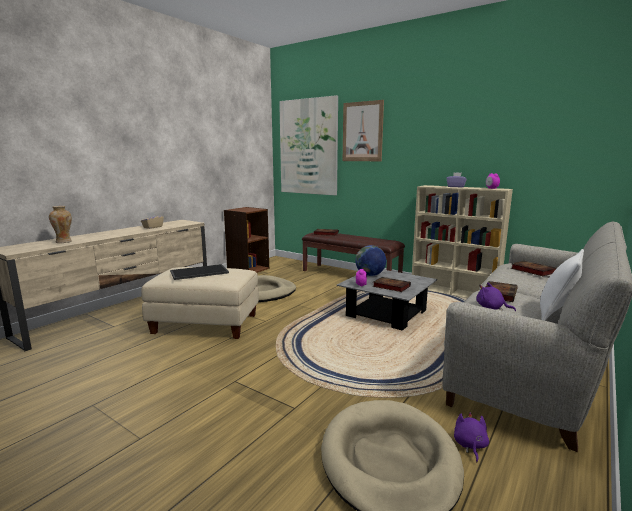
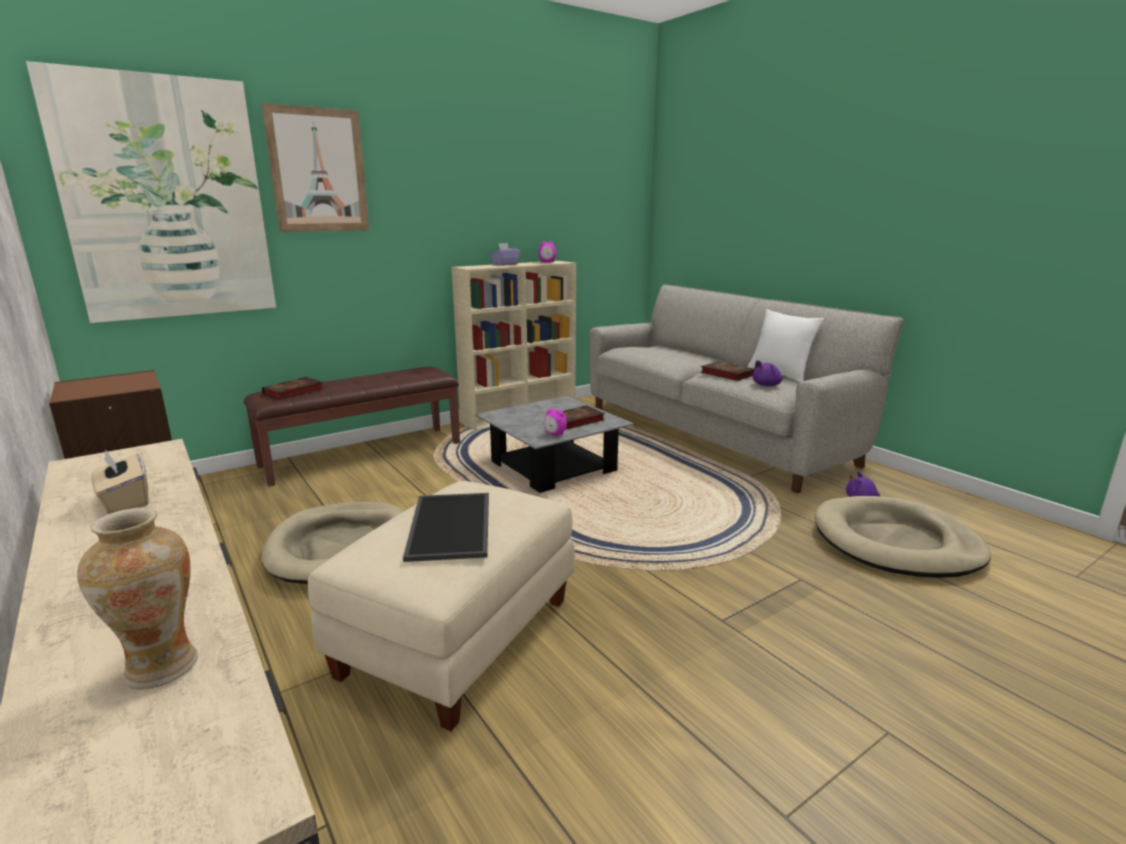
camera: 70 degrees left, 5 degrees up
globe [355,245,386,276] -> none
book [510,261,557,276] -> none

